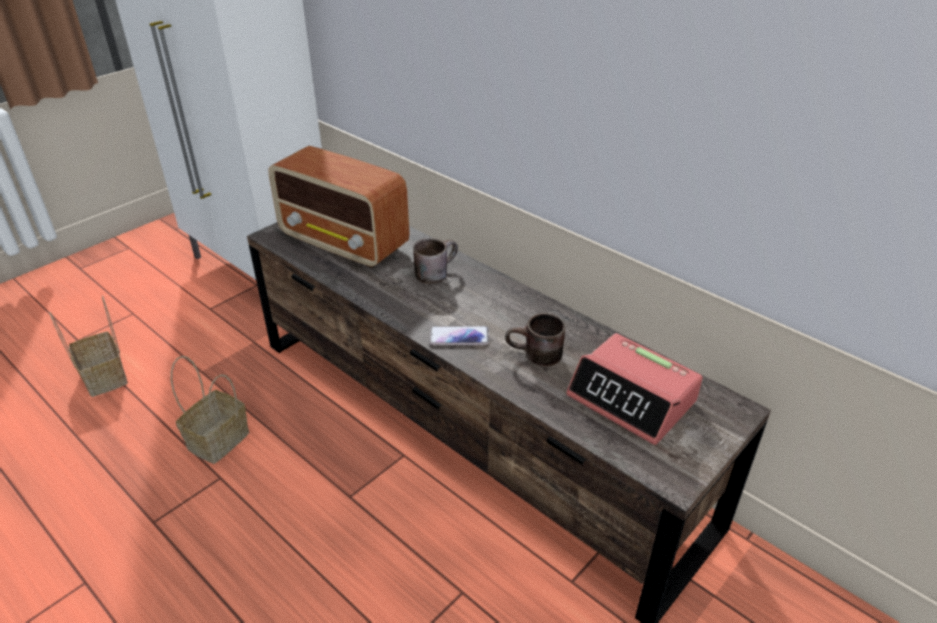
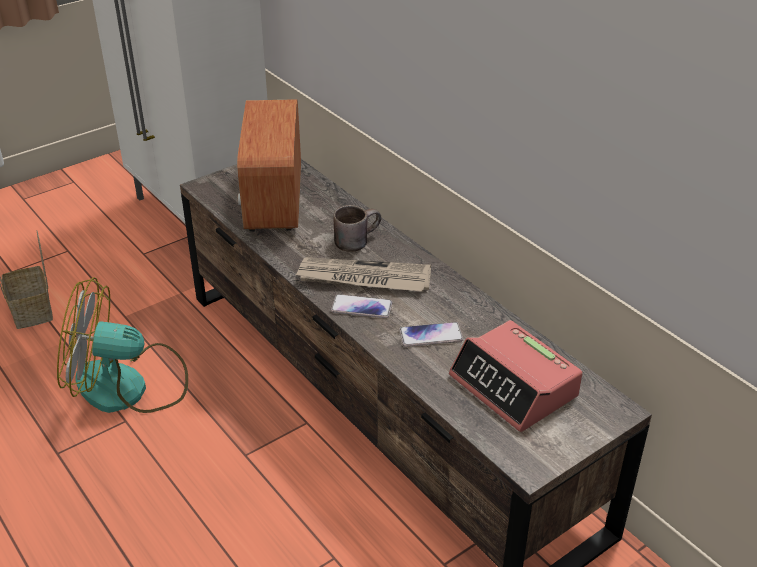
camera: 10 degrees right, 0 degrees up
basket [171,356,249,464] -> fan [57,277,188,413]
radio [268,146,410,268] -> radio turned 45 degrees clockwise [237,99,301,231]
brown mug [505,313,565,366] -> phone [399,322,463,347]
none -> newspaper [296,257,431,292]

